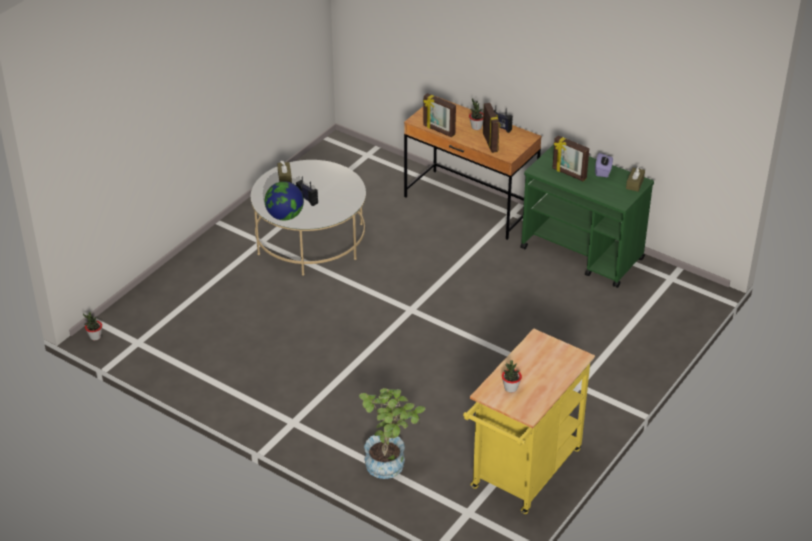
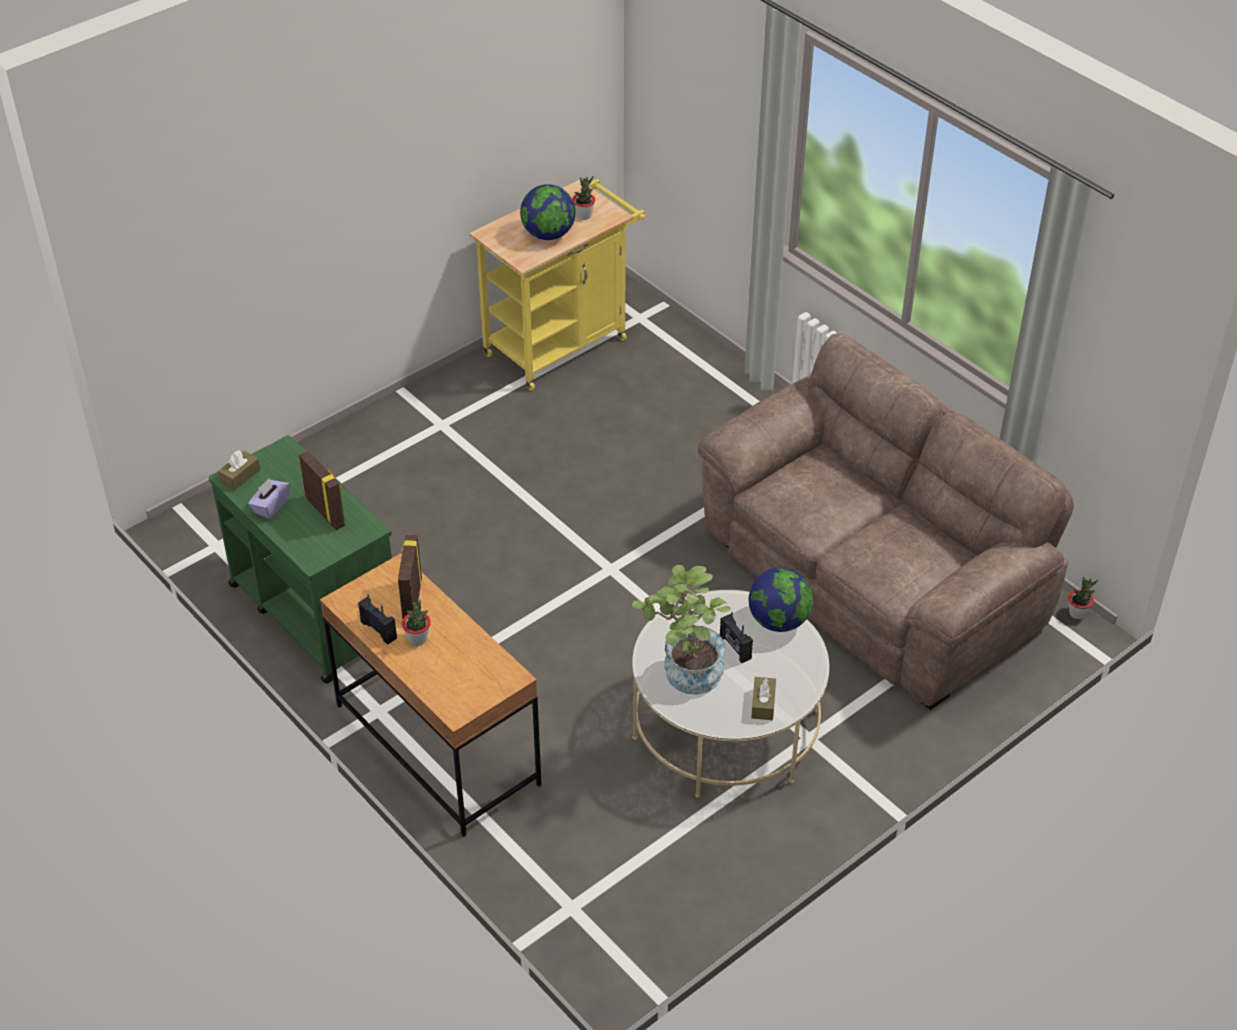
camera: 165 degrees left, 5 degrees up
potted plant [359,388,426,479] -> potted plant moved to [632,565,731,695]
picture frame [423,93,456,137] -> none
none -> globe [520,184,575,240]
none -> brown sofa [698,333,1074,710]

